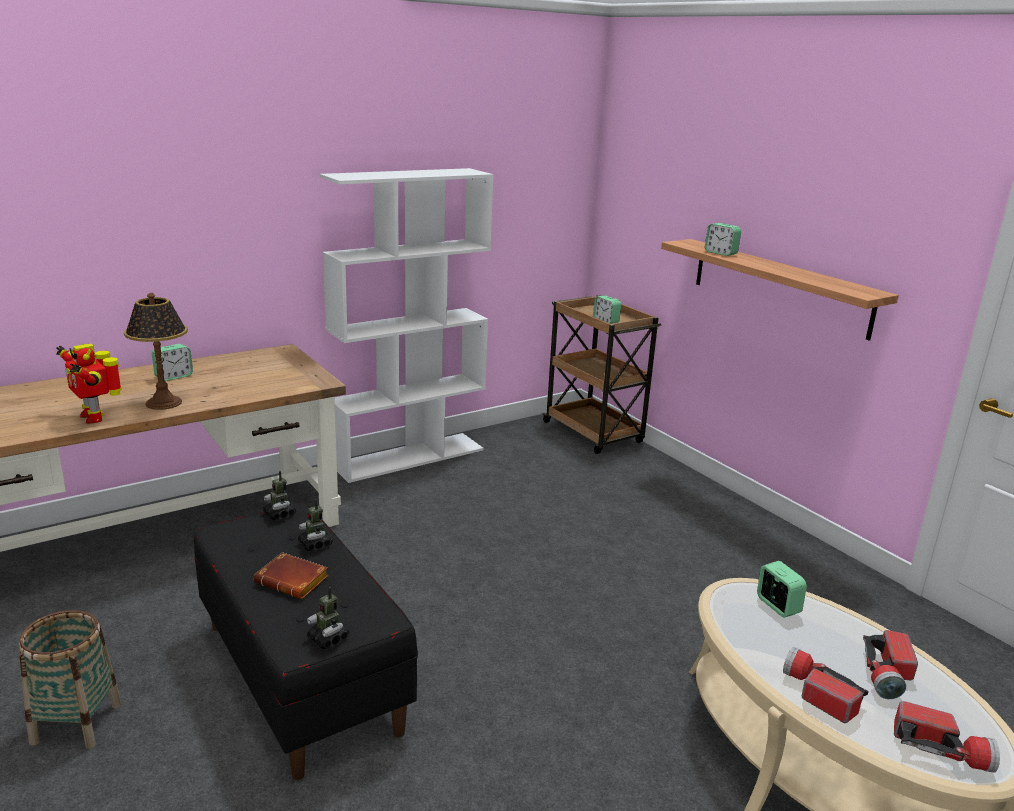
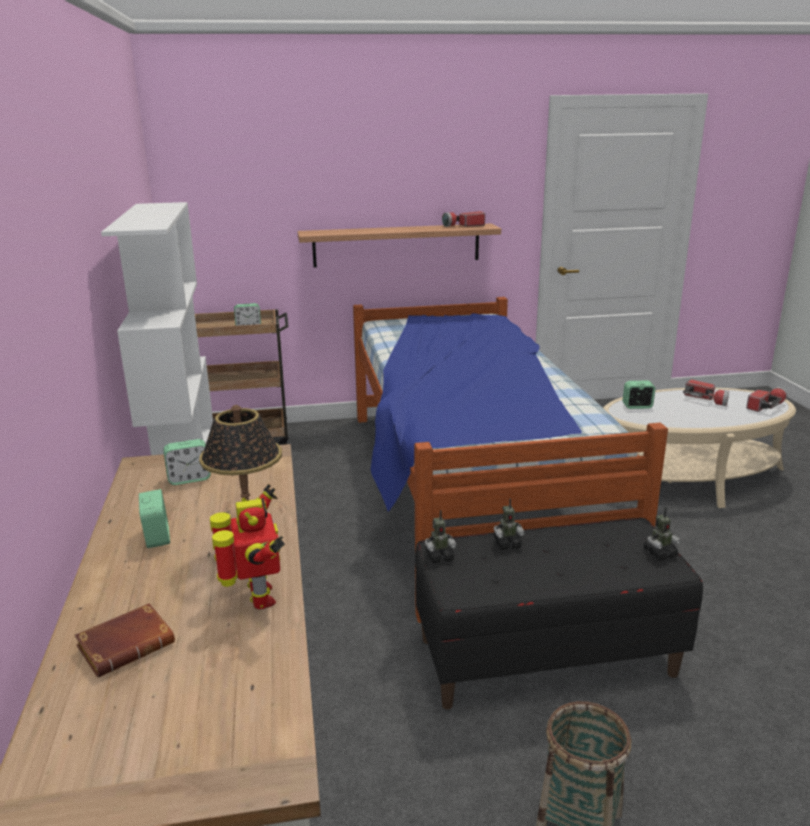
camera: 65 degrees left, 0 degrees up
toy robot [56,343,122,424] -> toy robot turned 90 degrees counterclockwise [210,484,285,609]
brown book [254,552,329,599] -> brown book moved to [74,603,175,678]
alarm clock [705,223,741,256] -> alarm clock moved to [163,439,211,485]
flashlight [783,647,869,723] -> flashlight moved to [442,211,485,227]
none -> bed [353,297,668,623]

